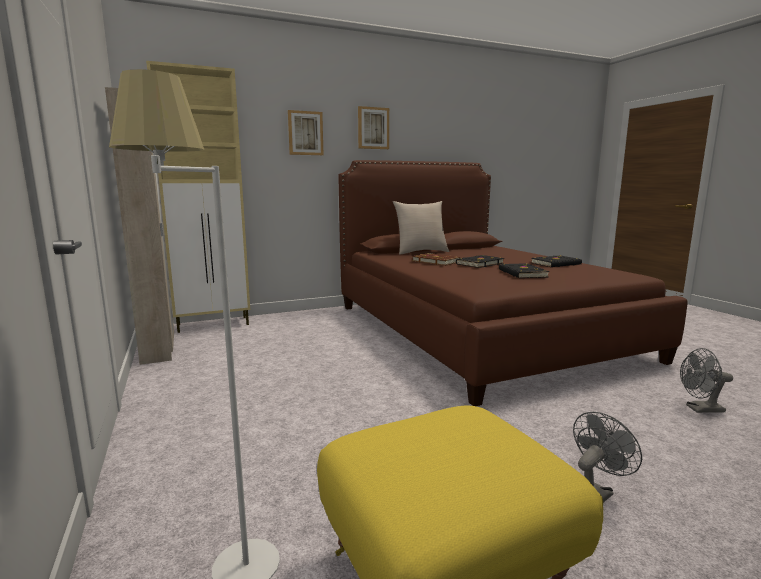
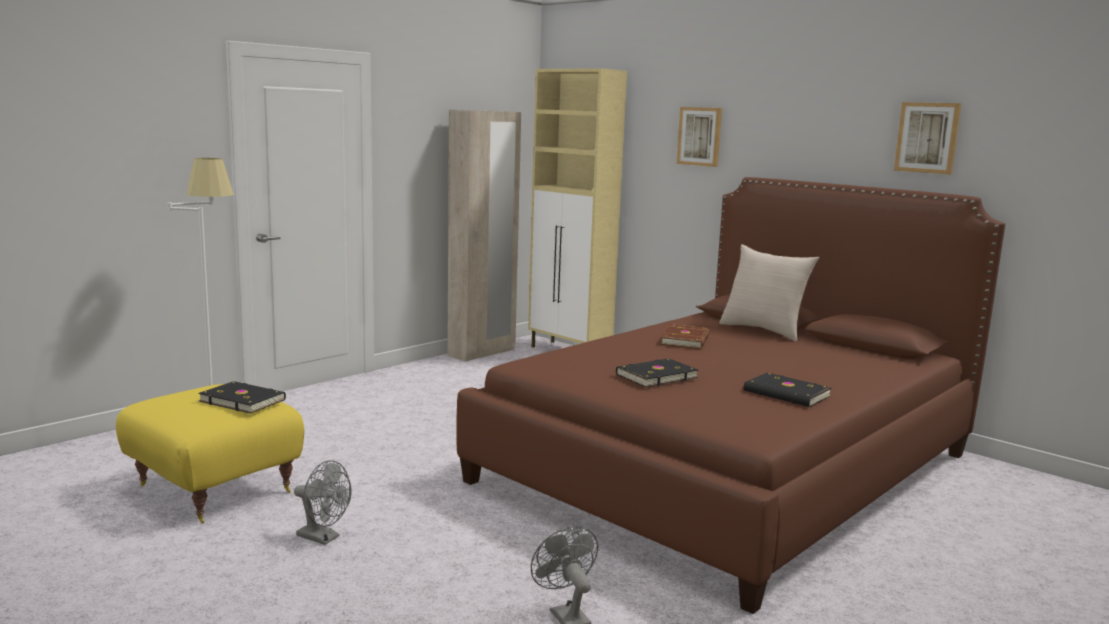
camera: 65 degrees right, 0 degrees up
picture [358,106,389,149] -> picture moved to [894,102,961,174]
black book [456,255,504,268] -> black book moved to [198,381,286,414]

